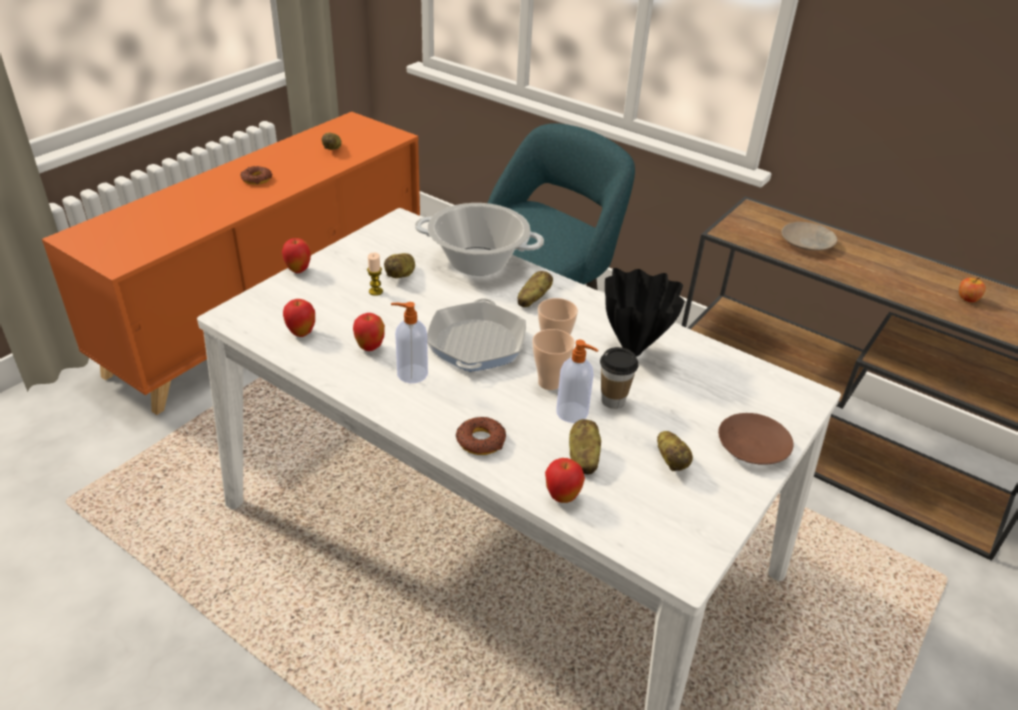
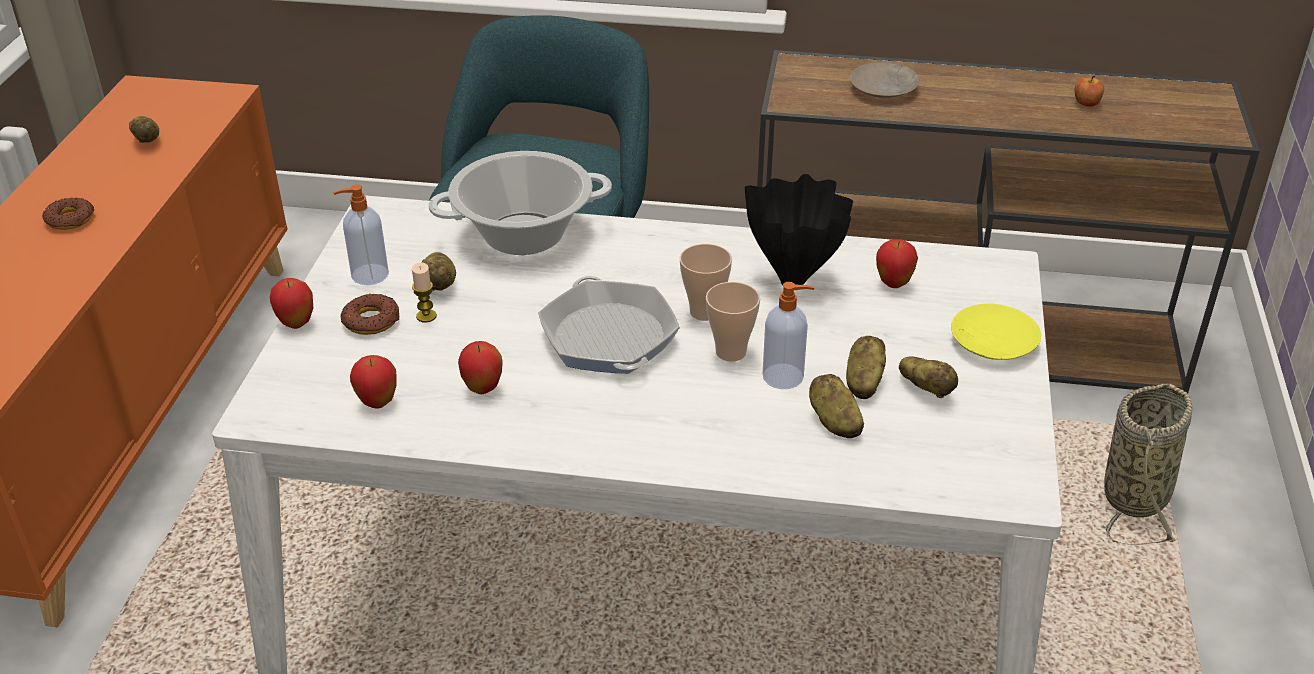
camera: 25 degrees left, 0 degrees up
soap dispenser [391,302,428,383] -> soap dispenser moved to [333,184,389,285]
donut [456,417,506,455] -> donut moved to [340,294,400,335]
potato [518,271,553,307] -> potato moved to [846,336,886,399]
apple [545,458,585,503] -> apple moved to [876,239,918,288]
cup [600,347,638,409] -> none
brown plate [718,413,794,465] -> yellow plate [951,303,1041,360]
none -> basket [1104,384,1192,545]

